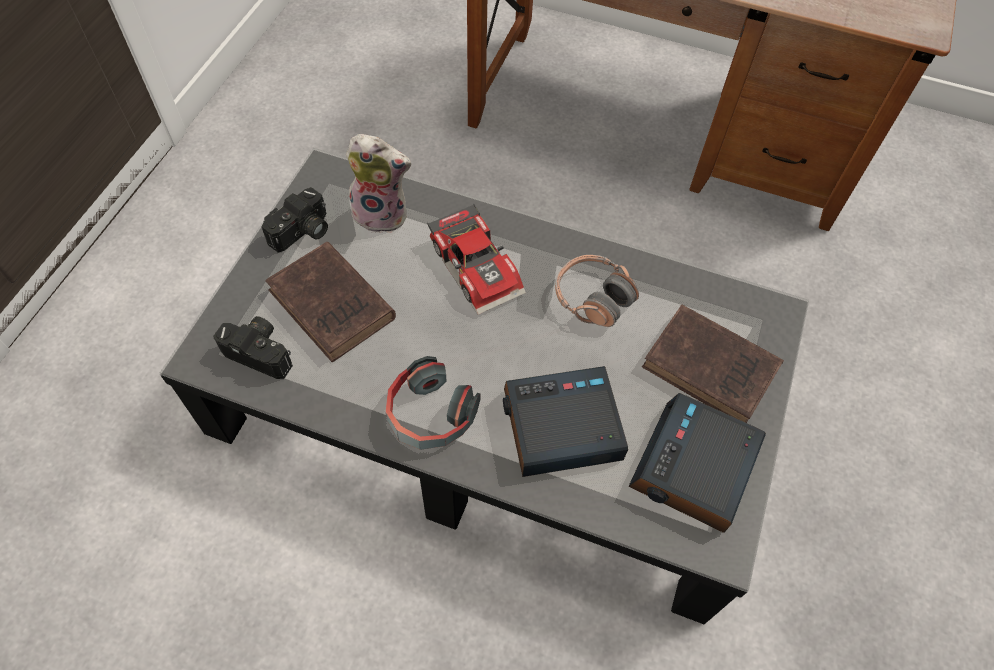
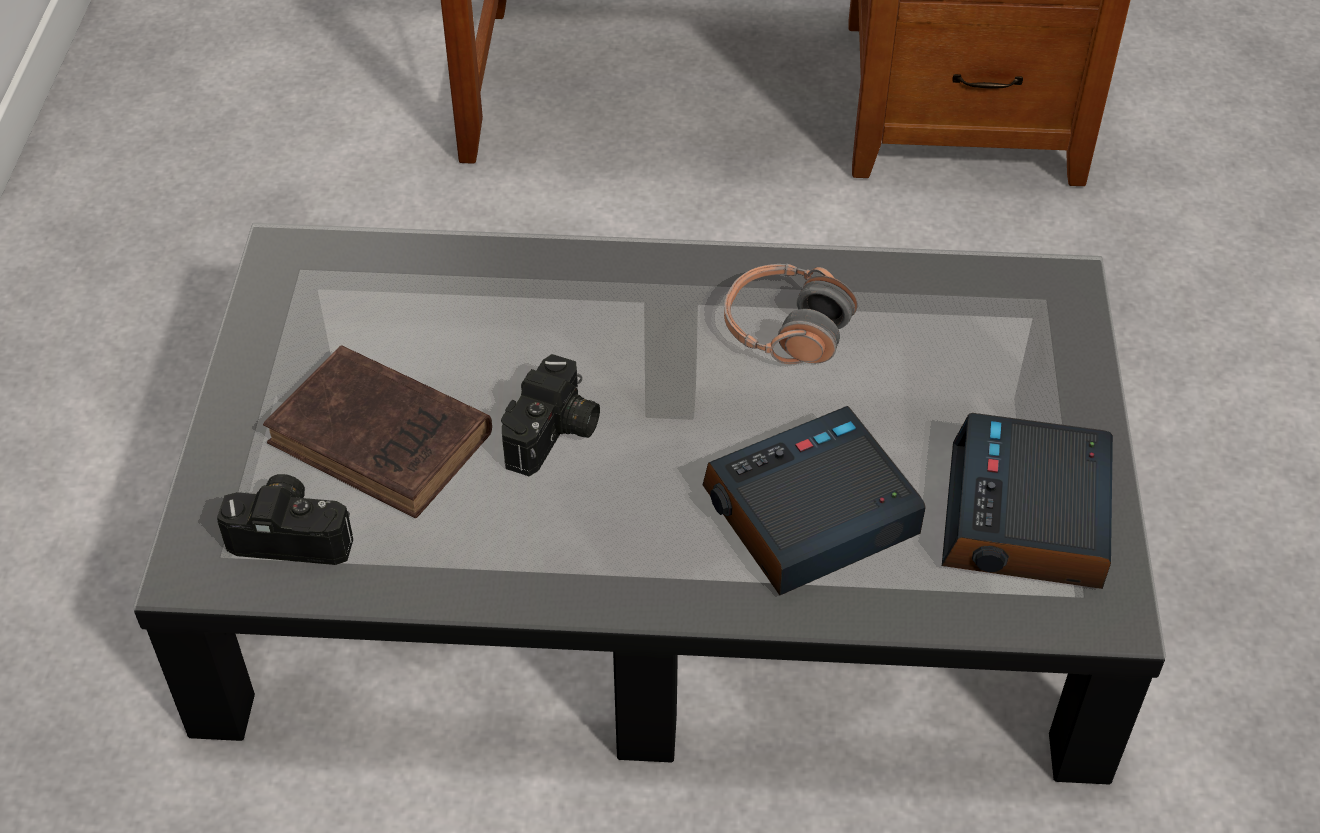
camera: 15 degrees left, 10 degrees down
camera [262,187,328,253] -> camera moved to [501,354,600,476]
plush toy [346,134,411,233] -> none
headphones [385,356,481,450] -> none
toy car [427,204,526,315] -> none
brown book [642,305,784,423] -> none

